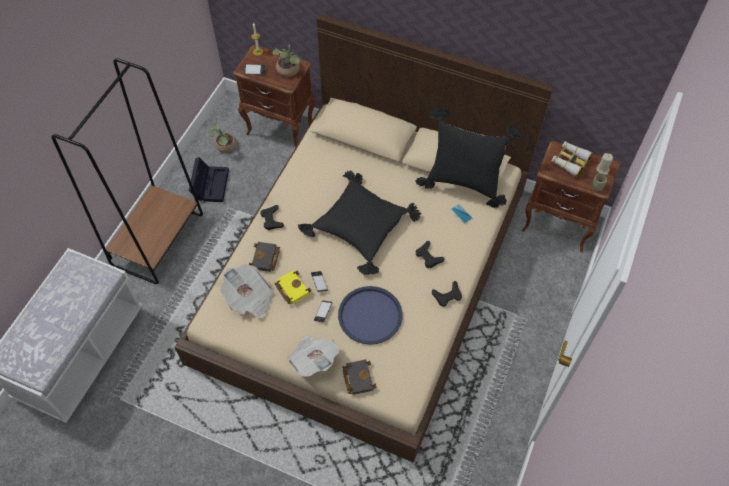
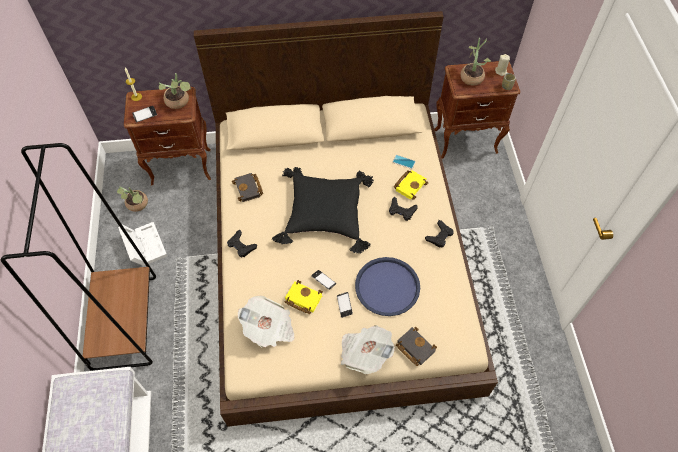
camera: 30 degrees left, 0 degrees up
black storage box [189,157,229,202] -> white storage box [118,222,167,266]
black book [249,242,280,272] -> black book moved to [232,173,263,202]
black pillow [416,107,524,208] -> none
binoculars [551,141,593,177] -> potted plant [460,38,491,86]
none -> yellow book [394,170,429,200]

